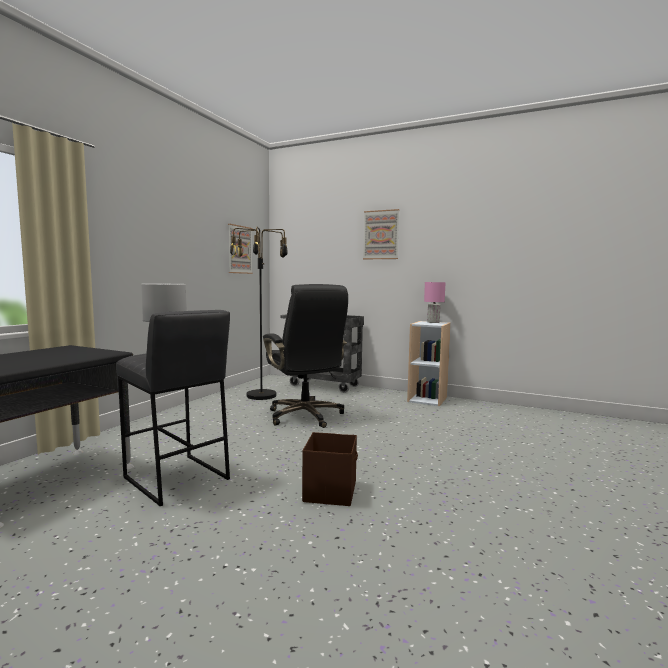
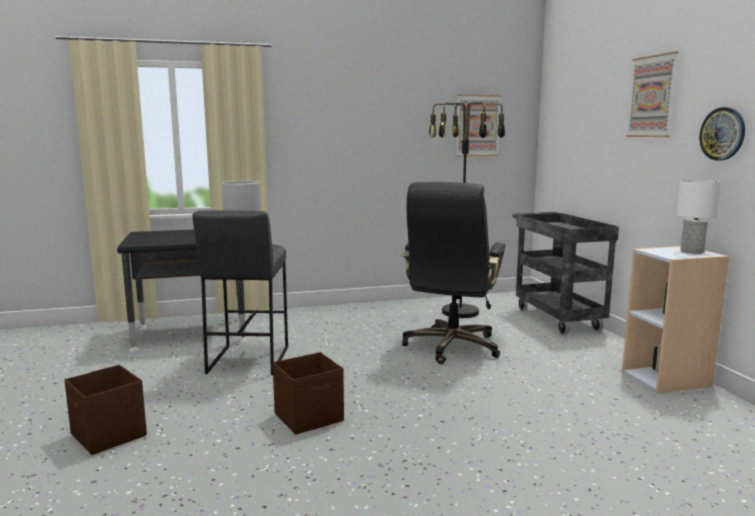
camera: 50 degrees right, 5 degrees up
pink table lamp [424,282,446,323] -> white table lamp [677,180,721,254]
none -> brown storage box [64,365,147,455]
none -> wall clock [699,107,745,161]

